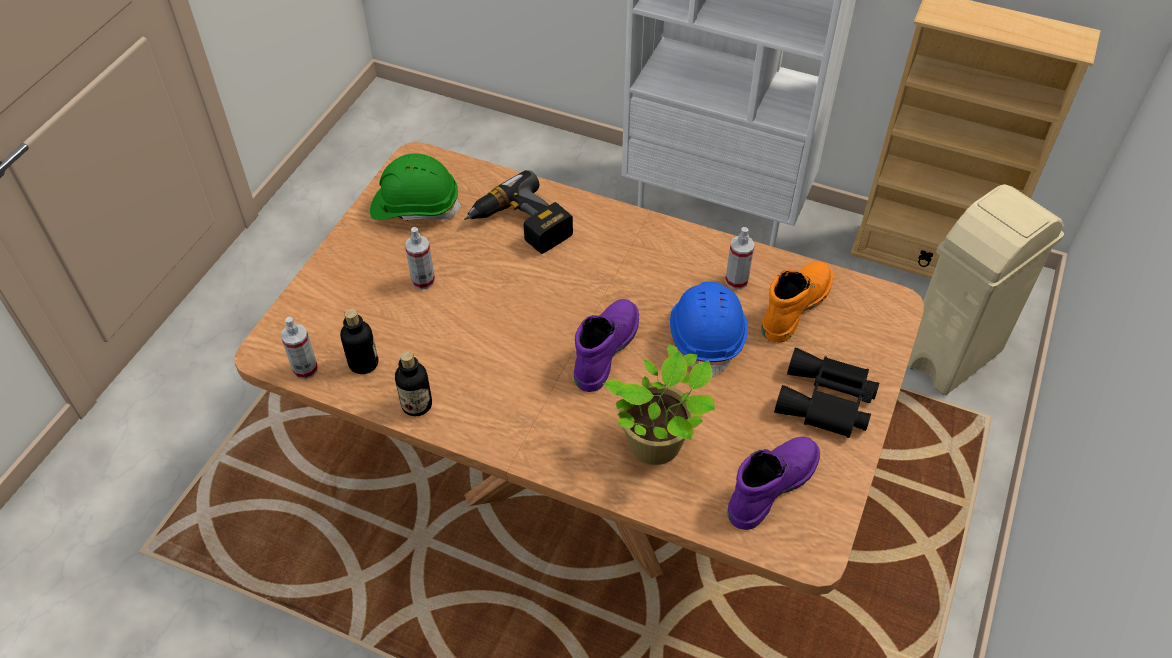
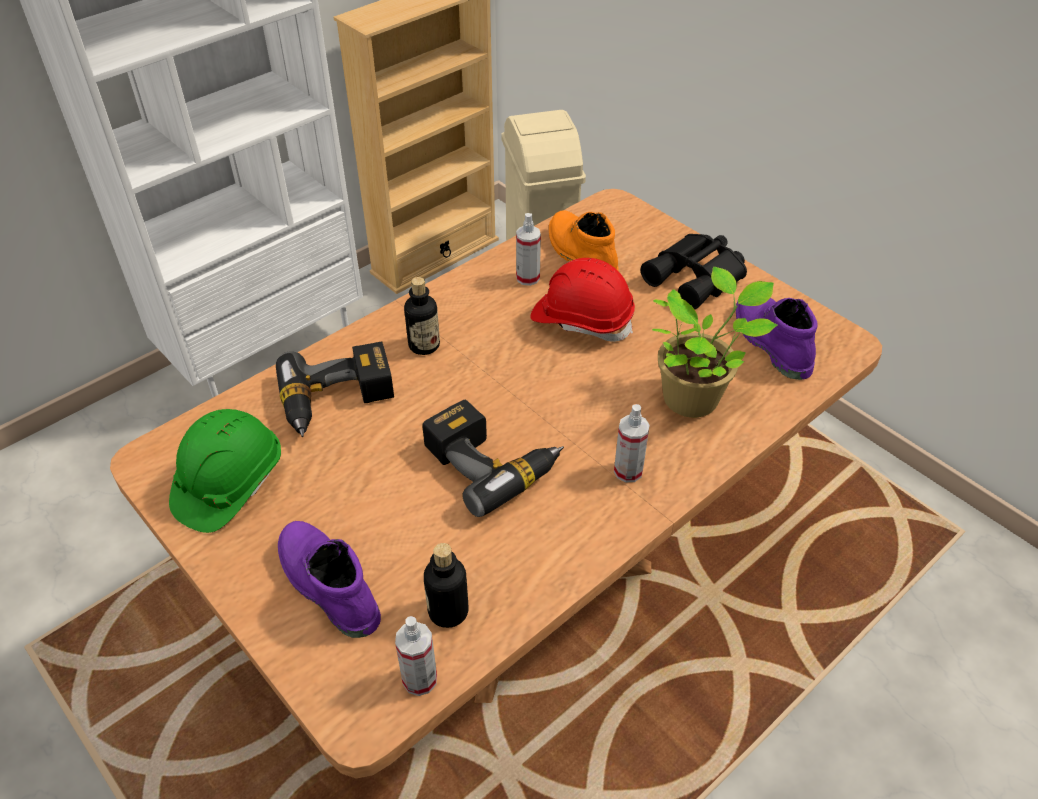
camera: 65 degrees left, 5 degrees down
bottle [395,350,432,416] -> bottle moved to [404,277,440,355]
spray bottle [405,227,435,290] -> spray bottle moved to [614,404,650,482]
purple boot [574,299,639,392] -> purple boot moved to [278,521,381,638]
blue hard hat [670,282,748,377] -> red hard hat [531,258,635,342]
none -> power drill [423,400,564,517]

